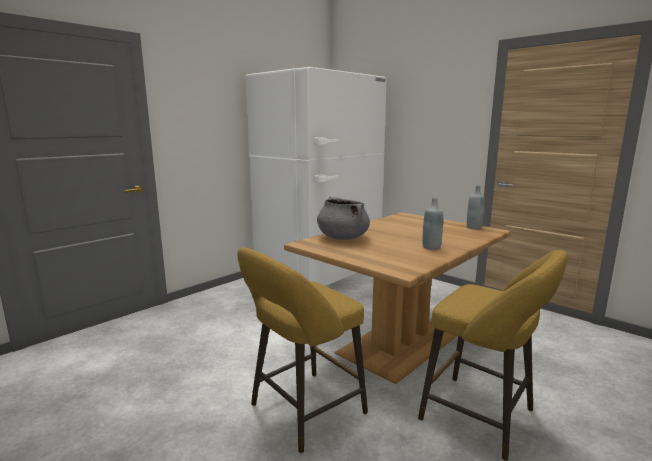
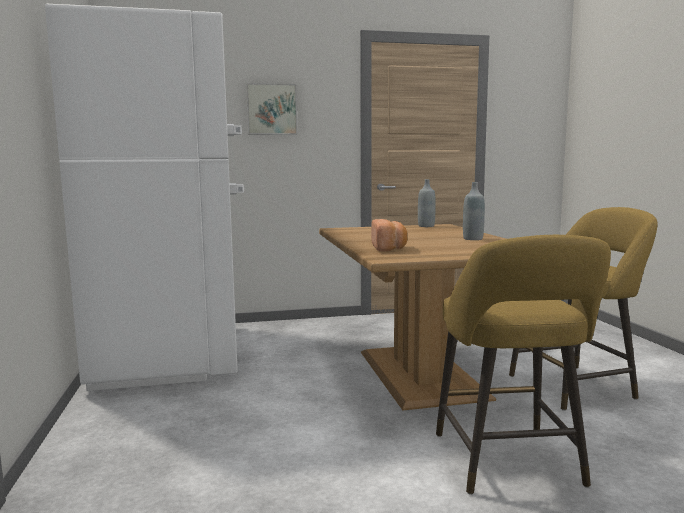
camera: 55 degrees left, 5 degrees down
grey cooking pot [317,197,370,240] -> bread [371,219,407,251]
none -> picture [246,83,297,135]

